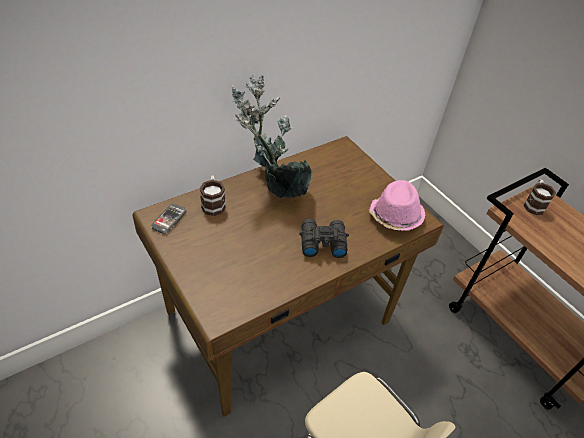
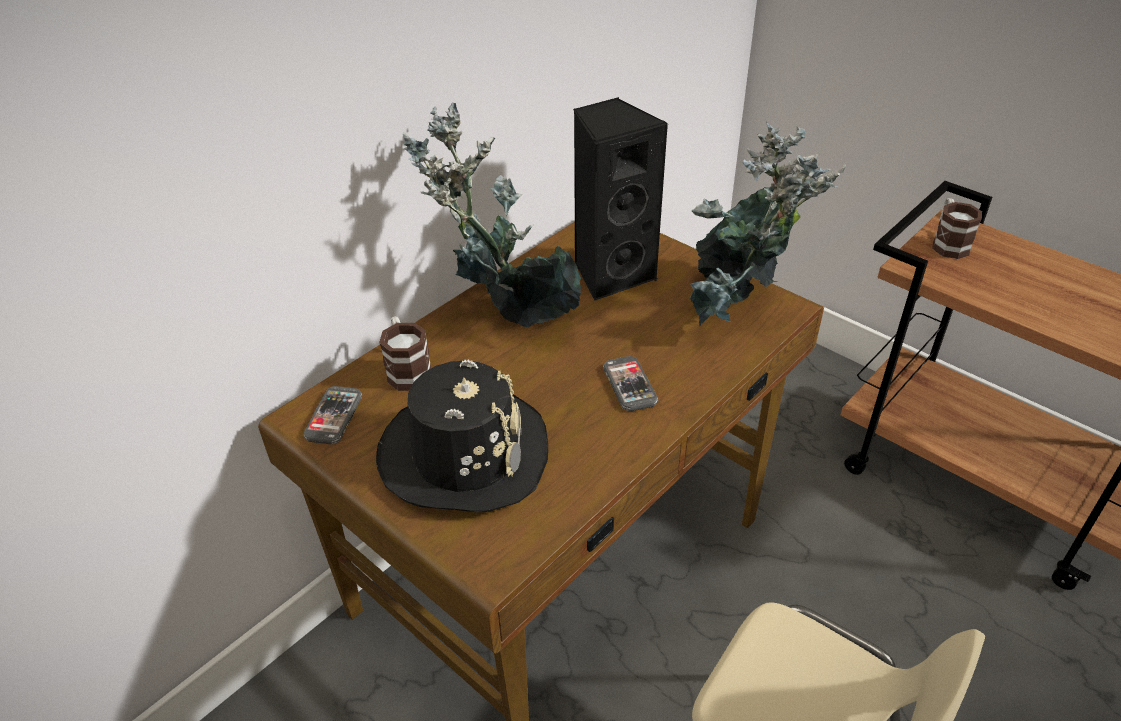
camera: 10 degrees left, 5 degrees down
black binoculars [299,219,349,258] -> phone [603,356,658,412]
pink hat [369,180,425,231] -> potted plant [690,122,846,326]
none -> black hat [376,360,548,512]
none -> black speaker [573,97,668,301]

